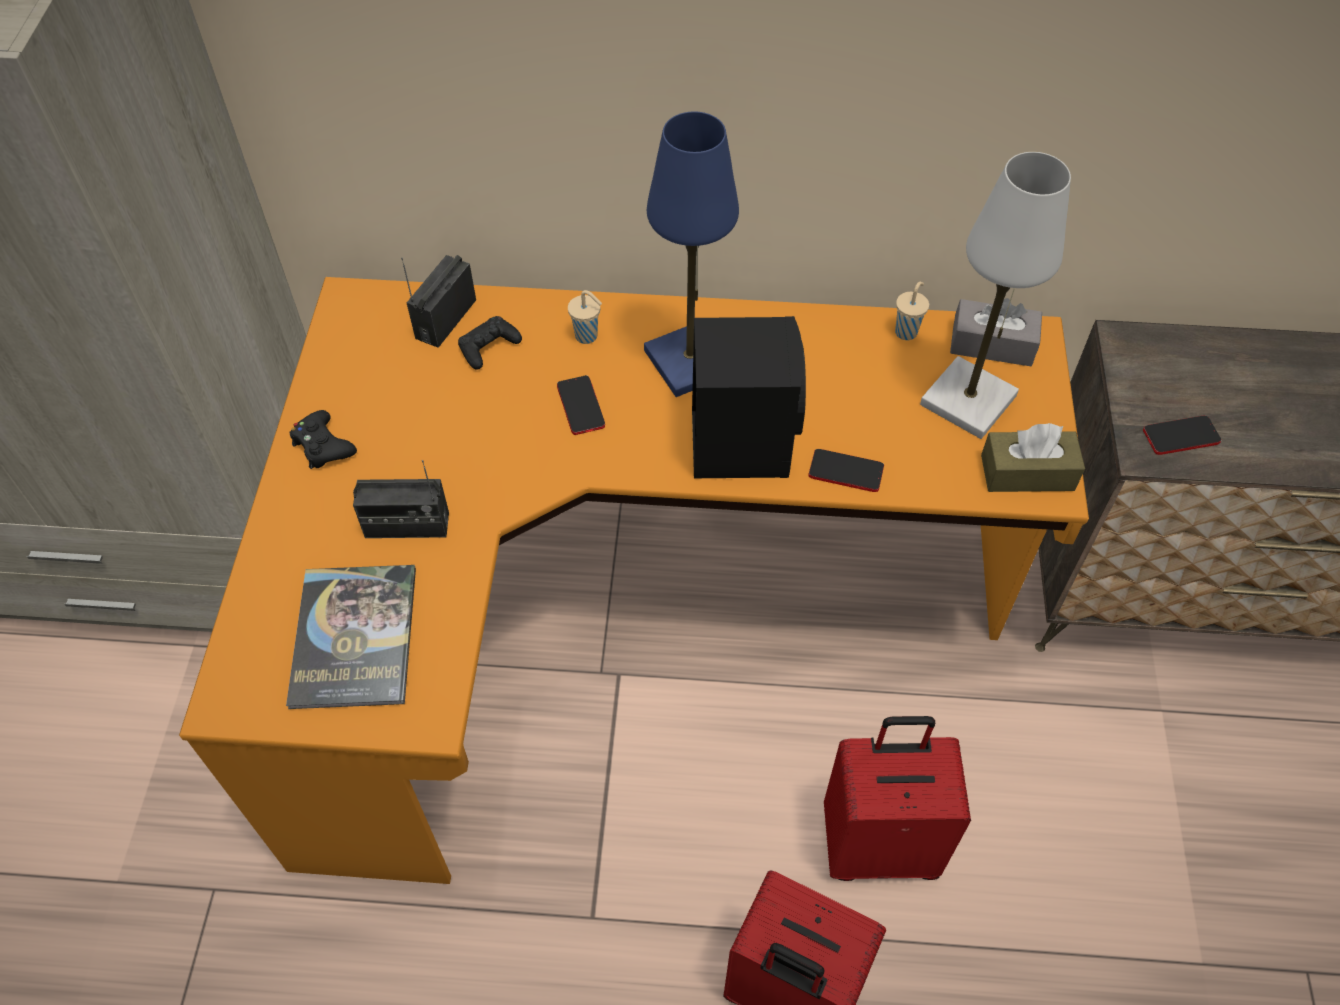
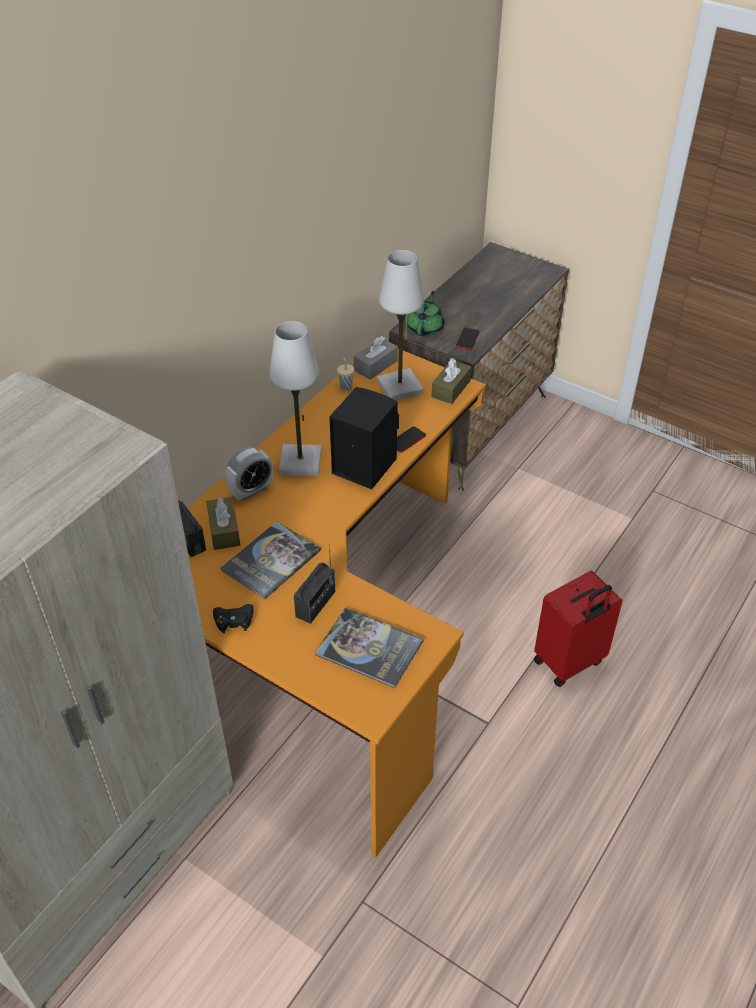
camera: 60 degrees left, 10 degrees down
black game controller [458,316,522,370] -> brown tissue box [206,497,240,550]
phone [557,375,605,435] -> none
beige cup [568,290,602,344] -> alarm clock [225,447,273,501]
blue table lamp [644,111,739,397] -> white table lamp [270,321,322,476]
red suitcase [824,716,971,881] -> none
none -> book [221,521,321,599]
none -> green teapot [407,291,445,336]

